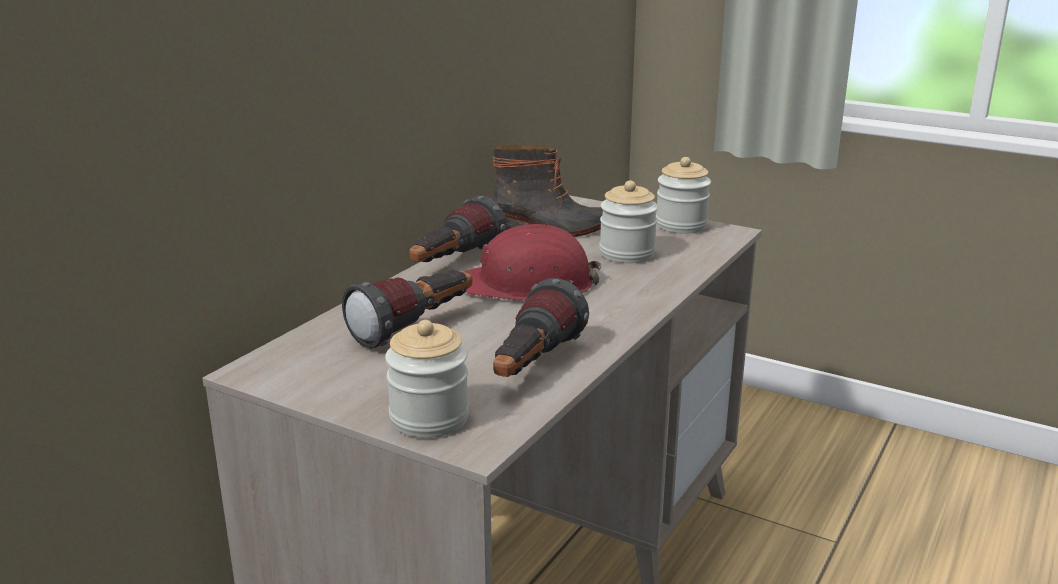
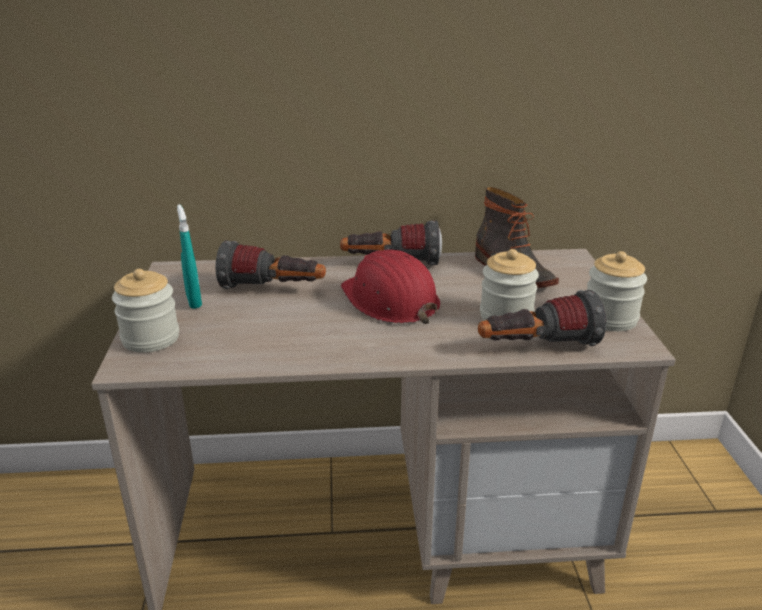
camera: 55 degrees right, 5 degrees up
flashlight [493,278,589,377] -> flashlight moved to [478,290,606,346]
none -> turquoise spray bottle [177,204,202,309]

